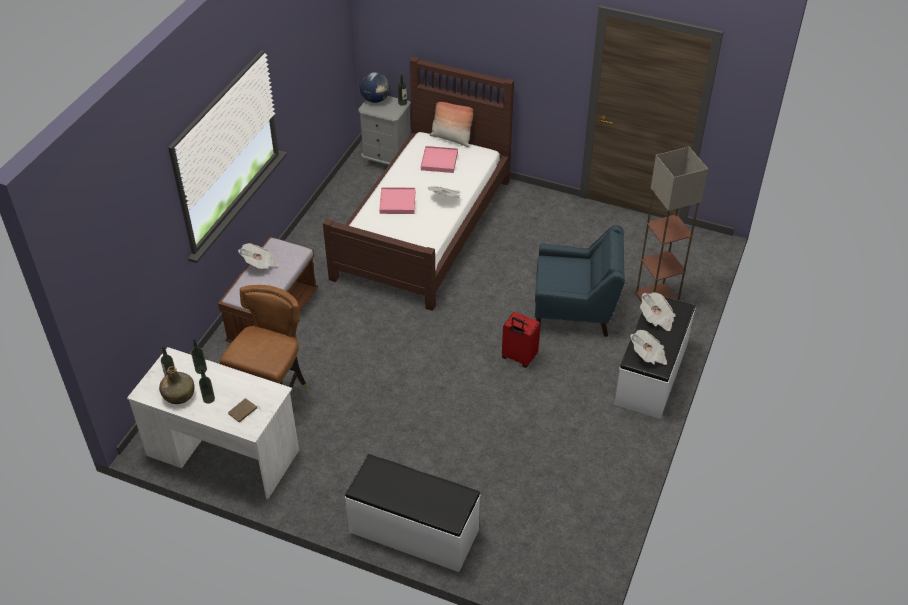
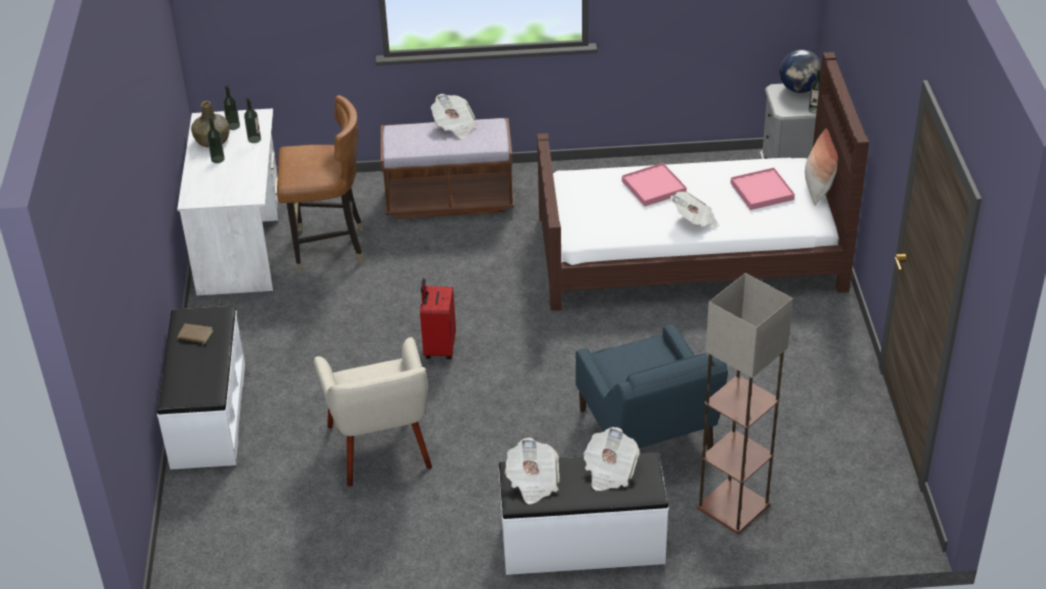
camera: 65 degrees right, 5 degrees down
brown book [228,398,261,422] -> brown book moved to [177,324,213,345]
red suitcase [502,312,540,367] -> red suitcase moved to [420,279,456,359]
none -> beige armchair [314,337,432,487]

